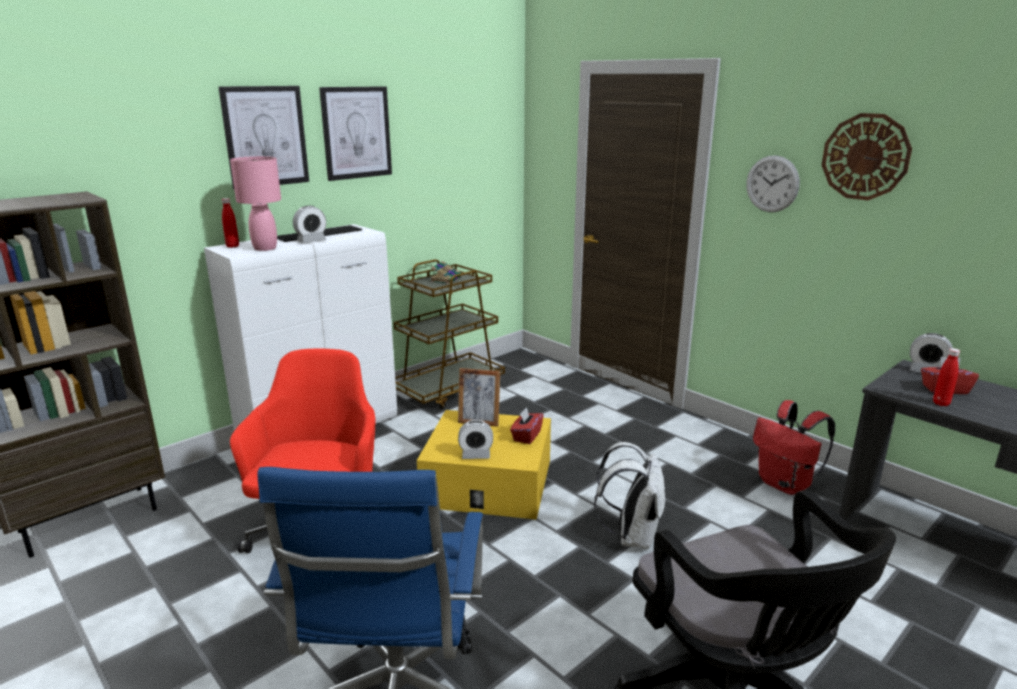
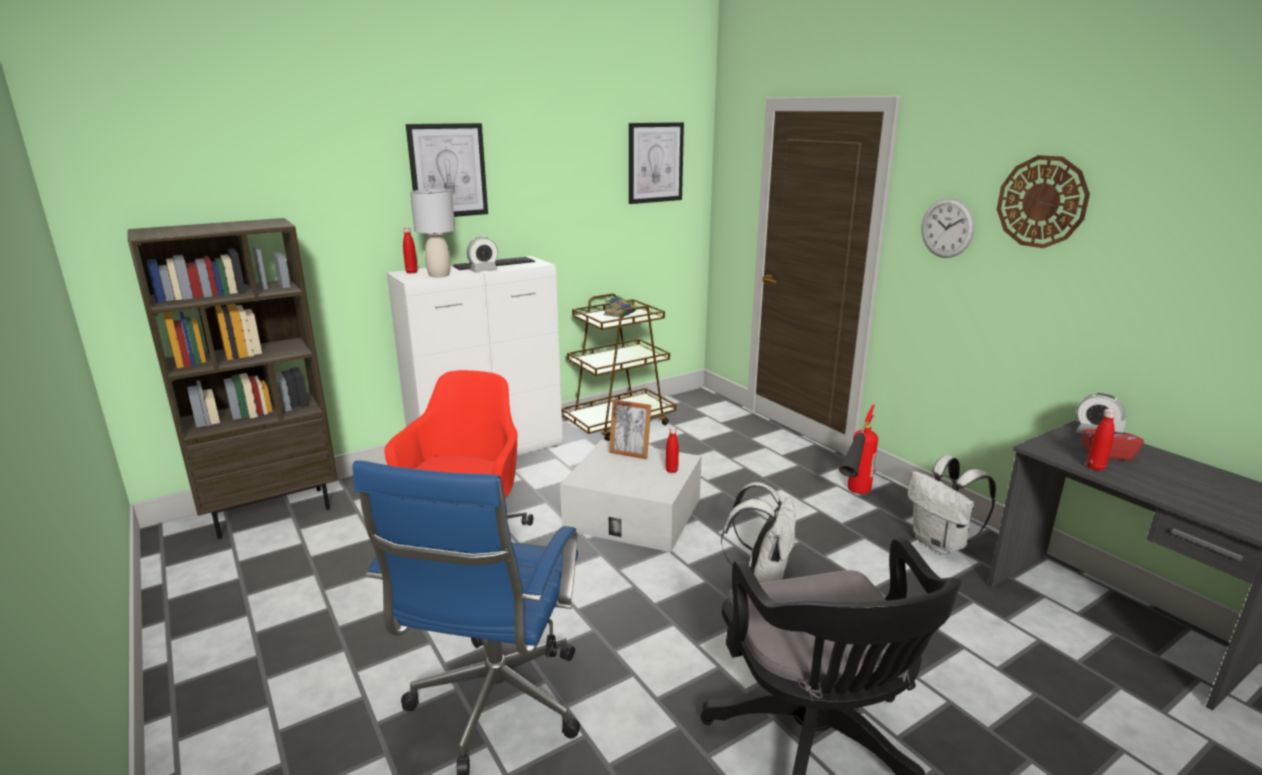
camera: 10 degrees right, 0 degrees up
pink table lamp [230,156,281,251] -> grey table lamp [410,189,455,277]
picture [319,86,392,181] -> picture moved to [629,122,684,204]
yellow storage box [417,410,551,520] -> white storage box [560,440,702,552]
alarm clock [458,420,493,459] -> none
red tissue box [510,407,543,444] -> red bottle [666,427,679,473]
red backpack [753,400,835,495] -> white backpack [907,455,996,555]
none -> fire extinguisher [839,404,878,494]

